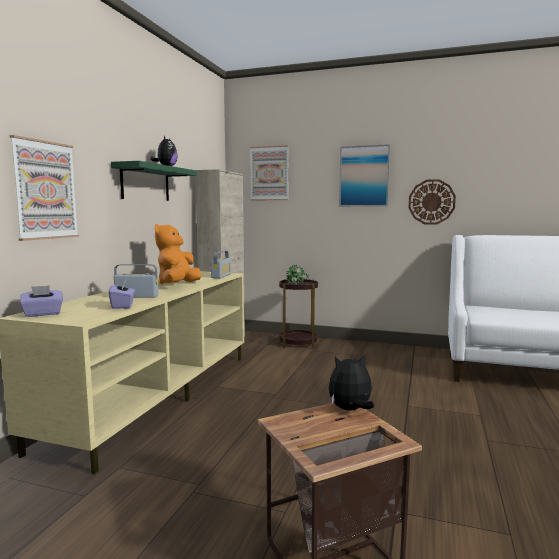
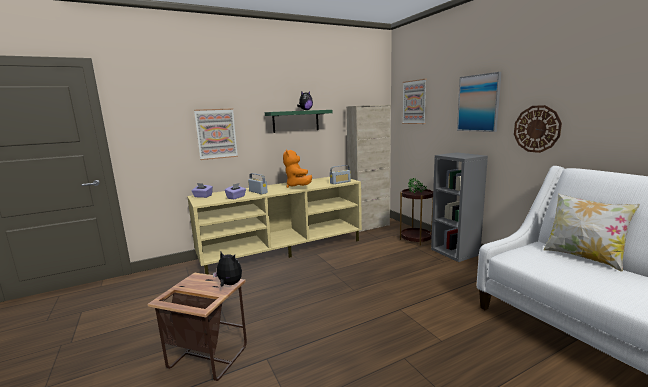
camera: 45 degrees right, 5 degrees up
orange plush toy [155,224,201,285] -> orange plush toy turned 75 degrees counterclockwise [283,150,312,188]
none -> grey bookcase [431,152,488,262]
none -> pillow [543,193,640,272]

